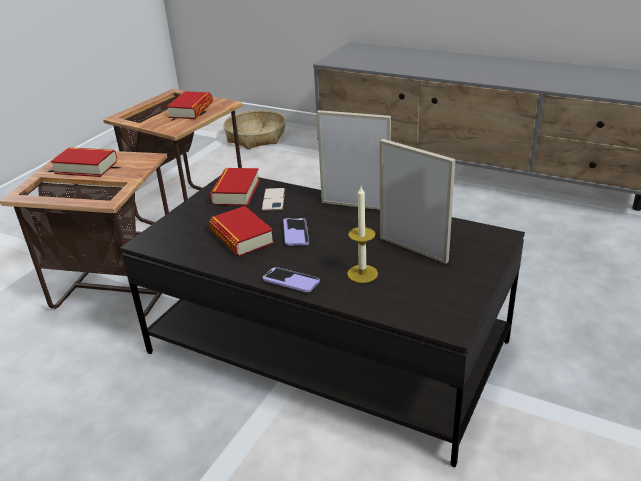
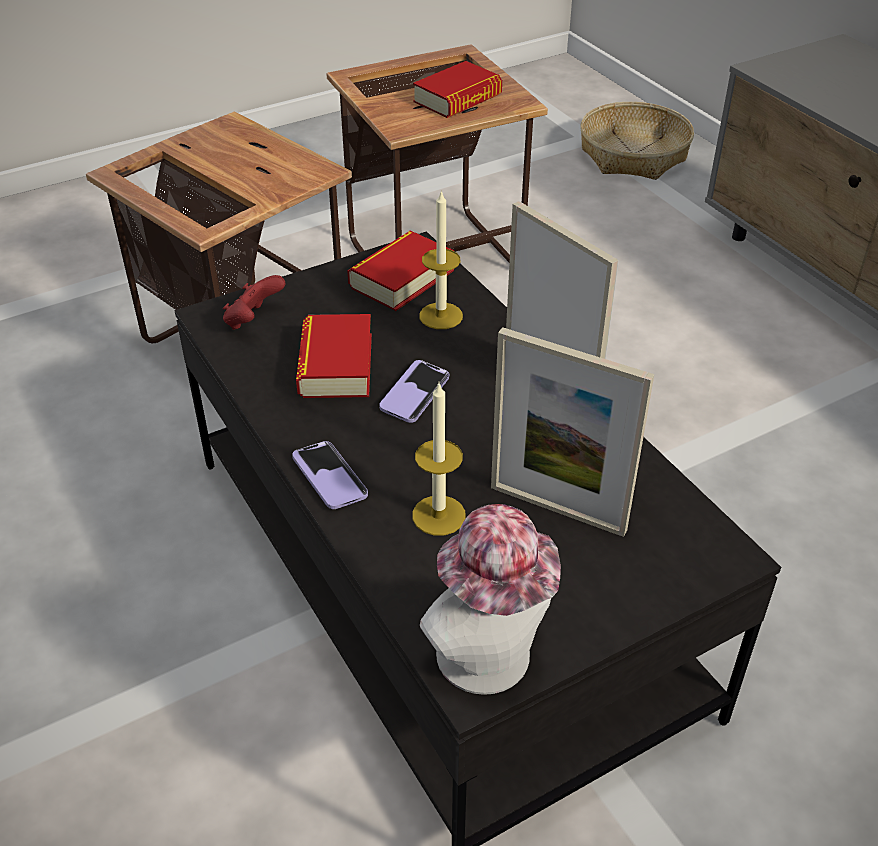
camera: 30 degrees right, 10 degrees up
book [51,147,117,177] -> none
phone [262,188,285,211] -> candle [420,190,463,329]
picture frame [380,139,455,264] -> picture frame turned 135 degrees clockwise [491,327,654,537]
none -> red game controller [223,275,285,330]
none -> hat [420,504,561,695]

